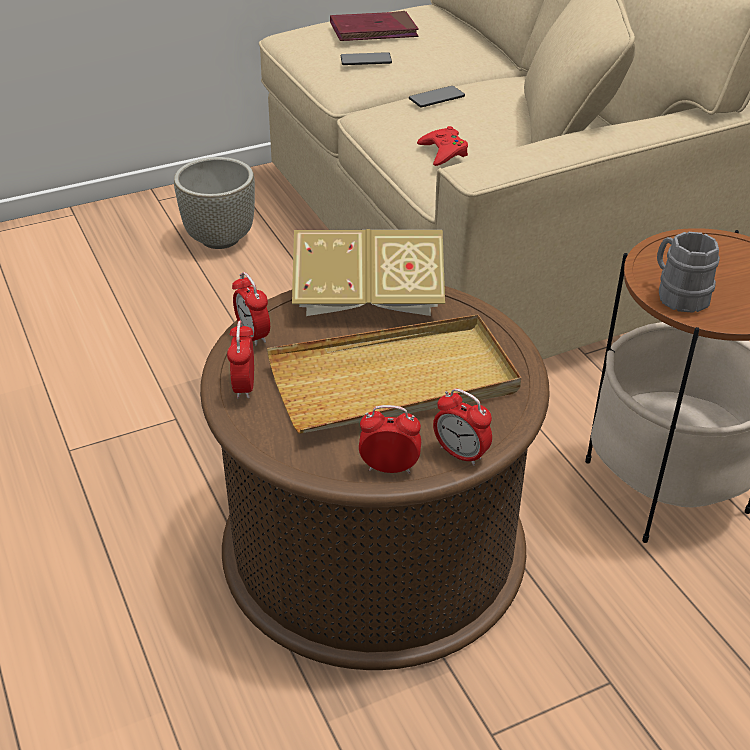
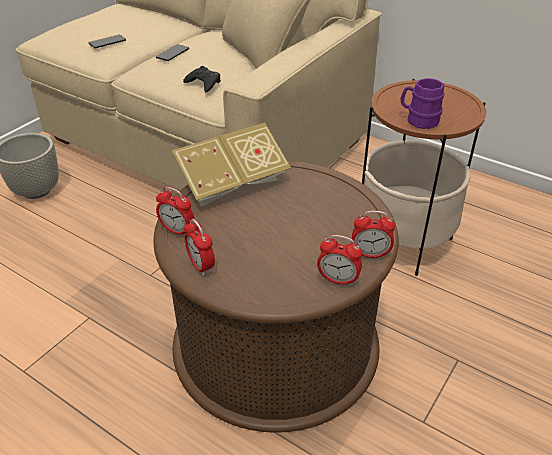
camera: 30 degrees left, 0 degrees up
beige tray [267,314,521,434] -> none
red book [330,11,419,41] -> none
alarm clock [359,405,421,474] -> alarm clock turned 135 degrees counterclockwise [317,235,362,287]
red game controller [417,126,468,166] -> black game controller [183,66,221,92]
grey mug [657,232,720,313] -> purple mug [401,78,445,129]

